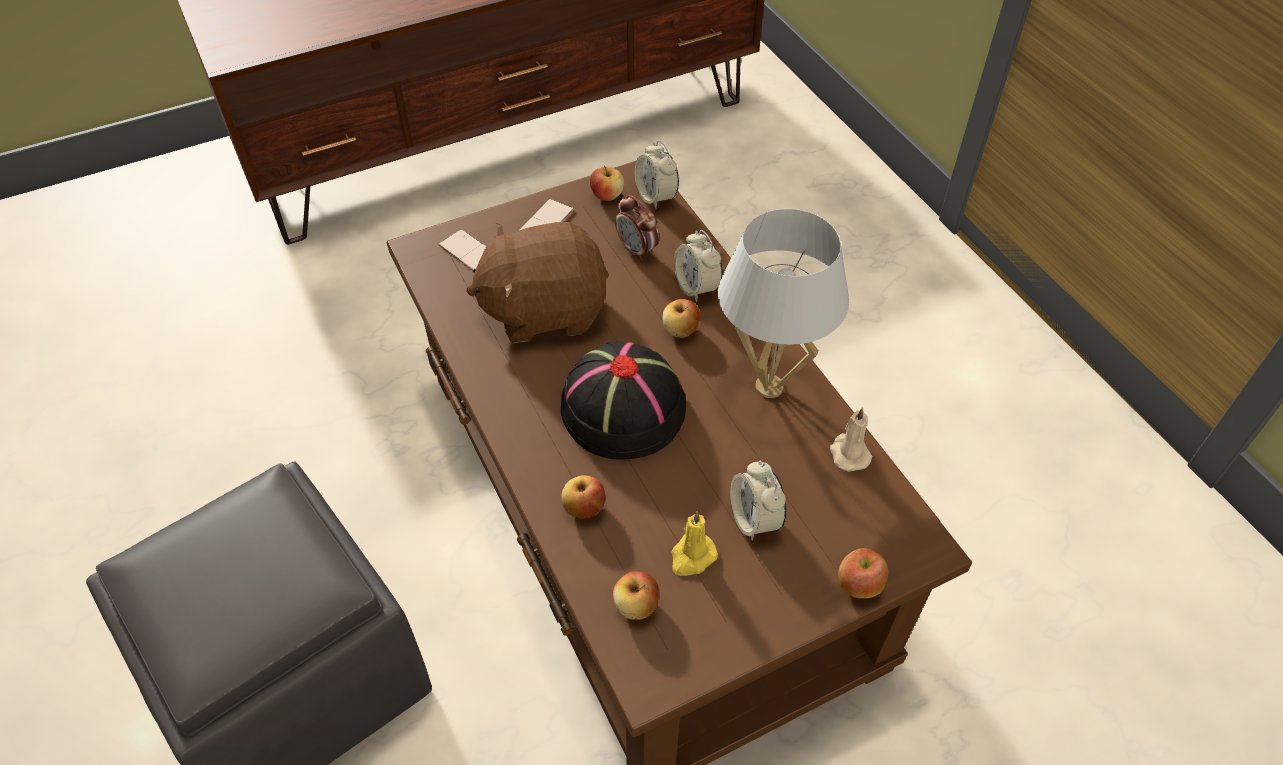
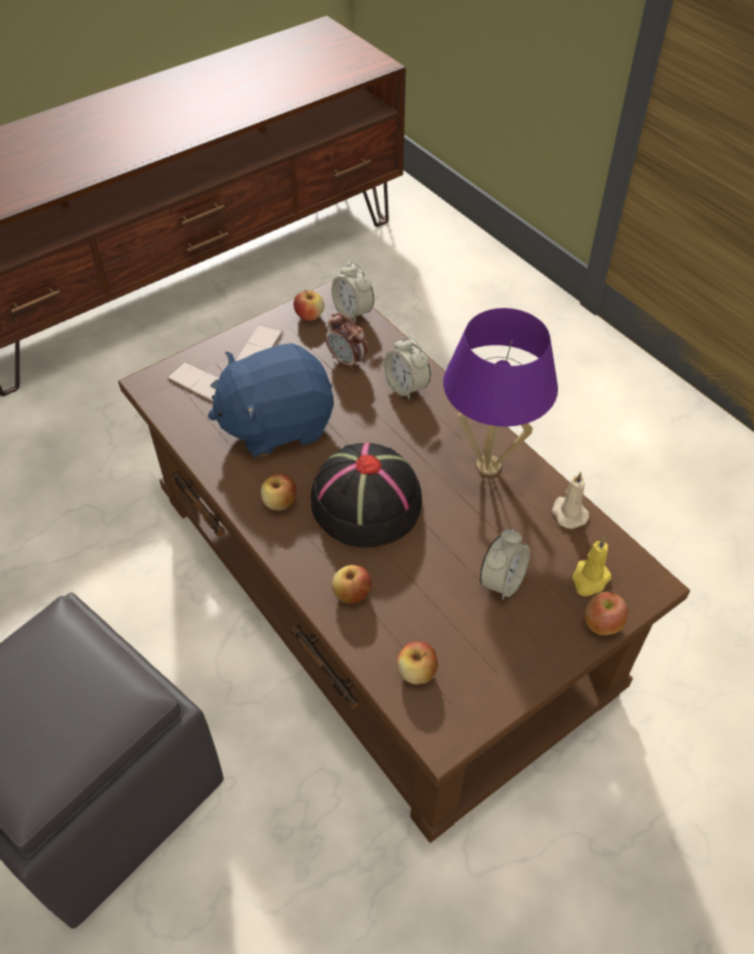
camera: 10 degrees left, 0 degrees up
brown plush toy [466,222,609,343] -> blue plush toy [208,343,334,457]
apple [662,299,700,338] -> apple moved to [261,474,296,511]
yellow candle [671,511,718,576] -> yellow candle moved to [572,537,611,596]
white table lamp [718,209,849,398] -> purple table lamp [443,308,558,475]
alarm clock [730,461,786,541] -> alarm clock turned 120 degrees counterclockwise [480,529,530,600]

